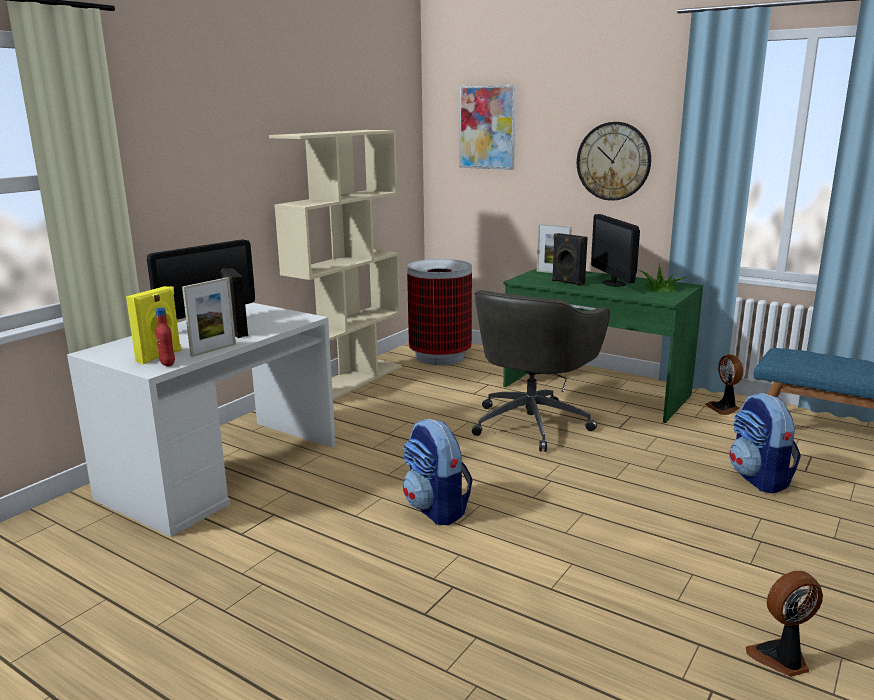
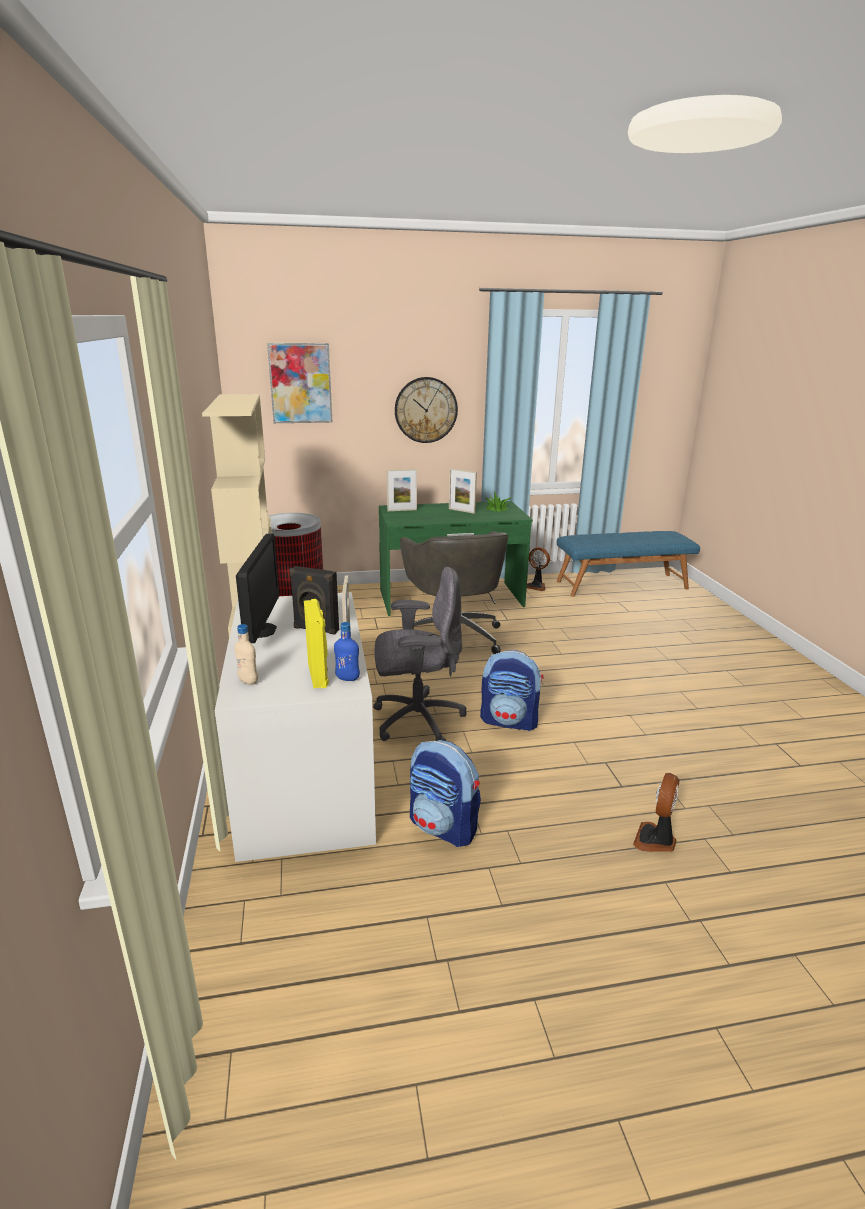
camera: 45 degrees left, 5 degrees up
red bottle [156,308,175,367] -> blue bottle [334,622,360,681]
black speaker [552,233,588,286] -> none
monitor [591,214,640,287] -> picture frame [449,468,477,514]
backpack [729,393,801,494] -> backpack moved to [410,740,481,847]
fan [746,571,823,677] -> fan moved to [633,773,679,852]
none -> beige bottle [234,624,258,685]
none -> grey office chair [373,567,467,741]

